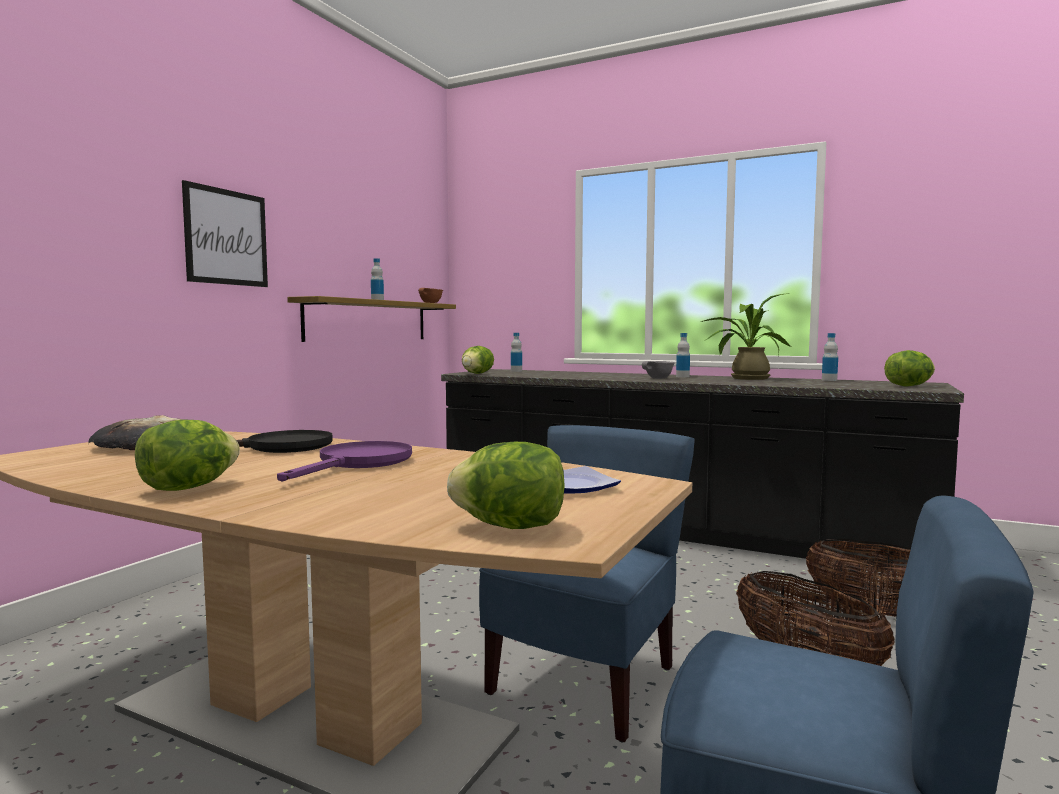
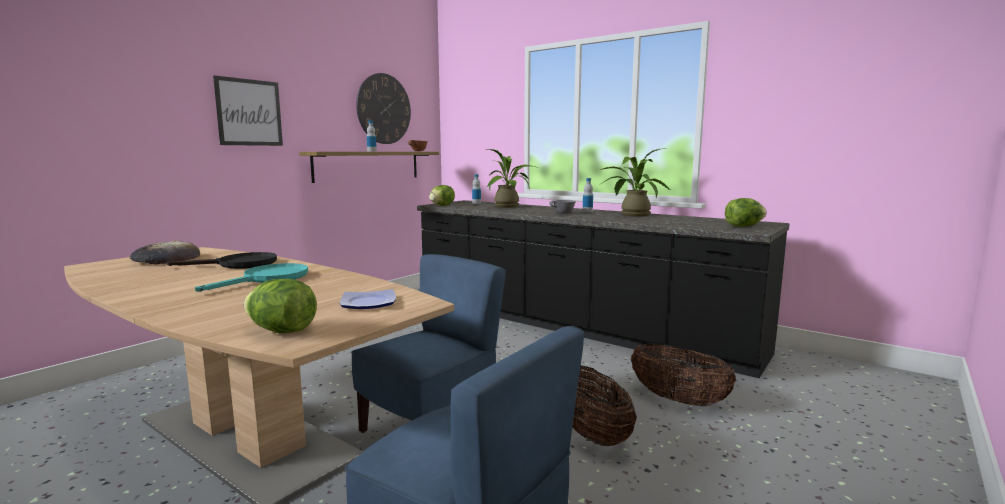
camera: 10 degrees right, 5 degrees up
lettuce [135,419,240,491] -> none
purple frying pan [277,441,412,481] -> turquoise frying pan [195,263,308,292]
bottle [822,333,838,381] -> none
none -> wall clock [356,73,411,144]
none -> potted plant [486,149,538,208]

